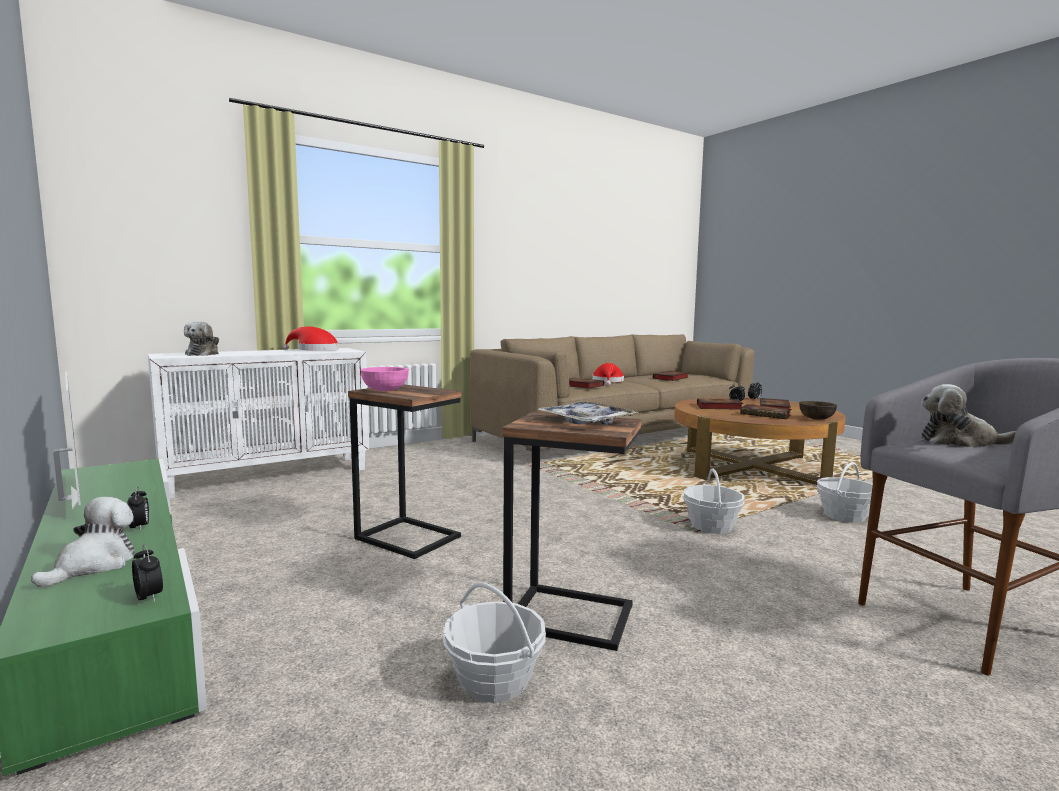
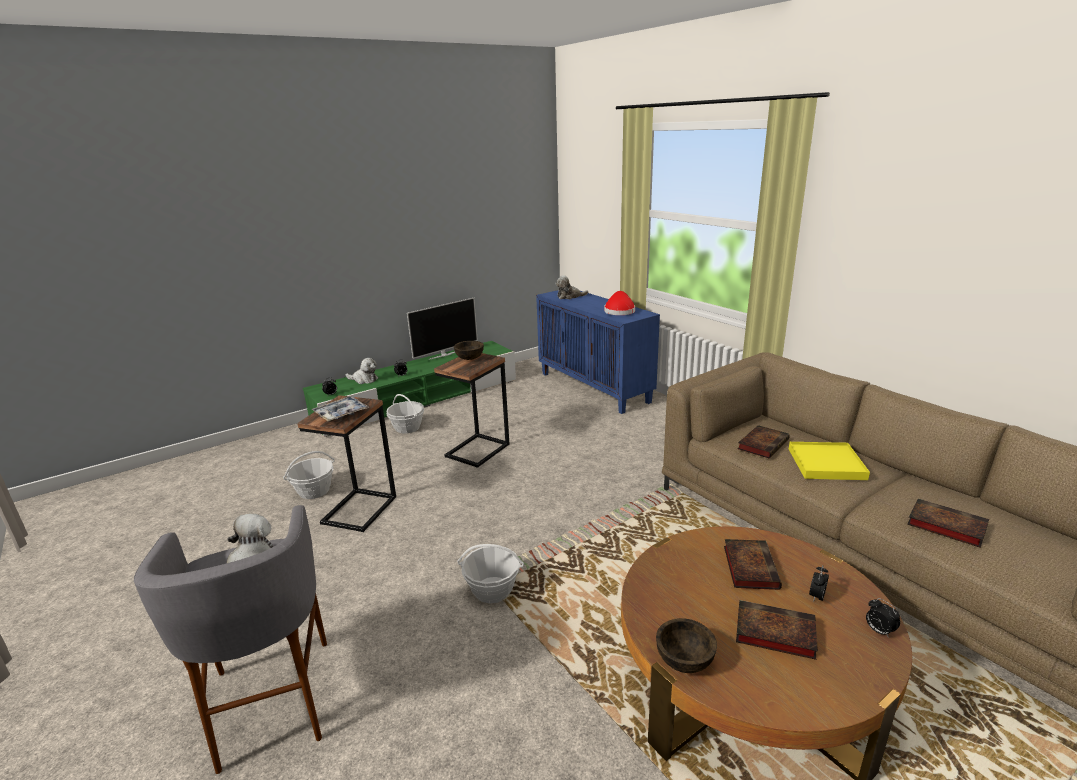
camera: 90 degrees right, 15 degrees up
white cabinet [148,348,369,498] -> blue cabinet [536,290,660,414]
pink bowl [360,367,409,391] -> brown bowl [454,341,484,360]
red hat [592,363,624,385] -> yellow tray [789,442,870,480]
book [740,404,792,419] -> none
basket [817,462,873,523] -> basket moved to [386,394,424,434]

